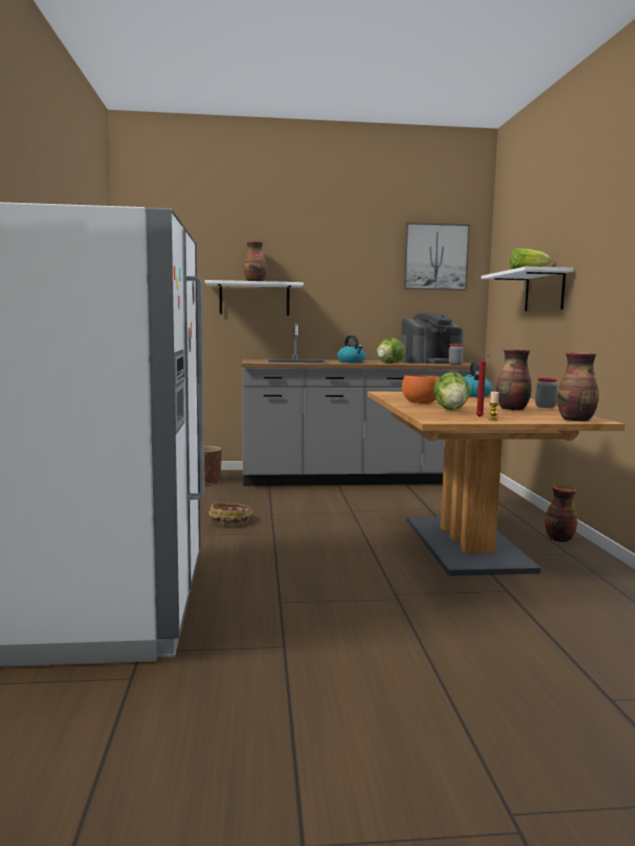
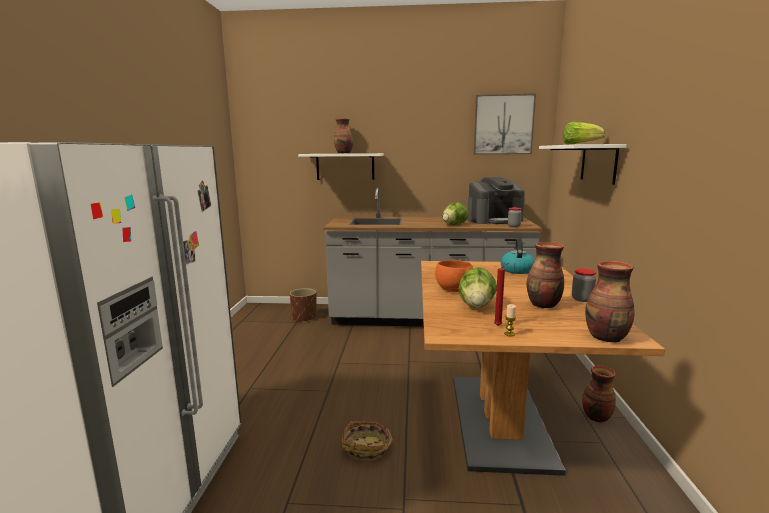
camera: 10 degrees right, 5 degrees up
basket [209,502,253,527] -> basket moved to [342,421,393,462]
kettle [337,335,365,363] -> none

